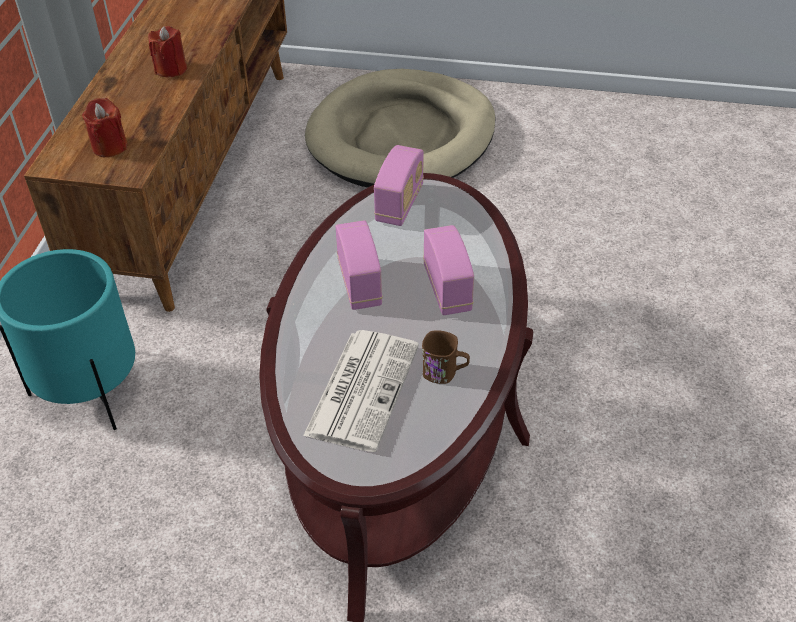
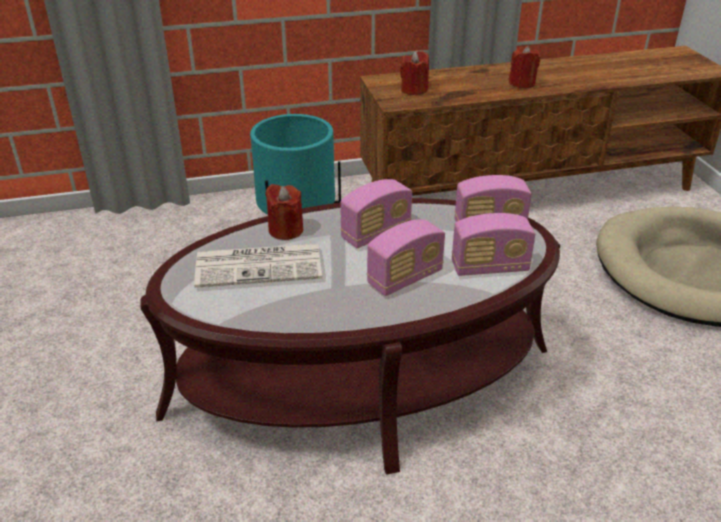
camera: 65 degrees right, 10 degrees down
brown mug [422,330,470,384] -> none
none -> red candle [265,184,303,240]
none -> radio [452,213,535,276]

